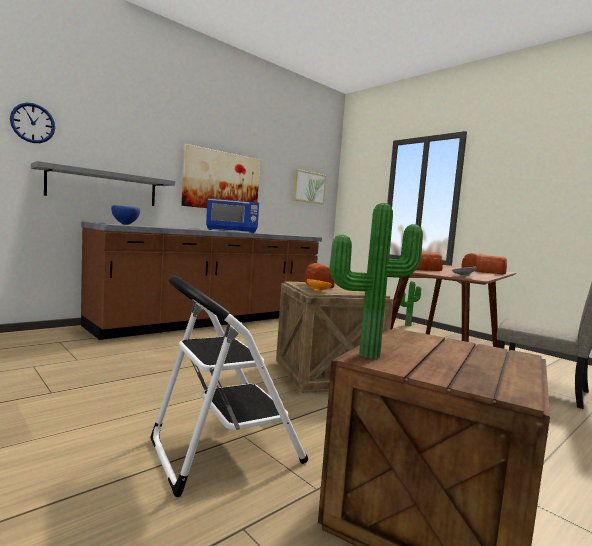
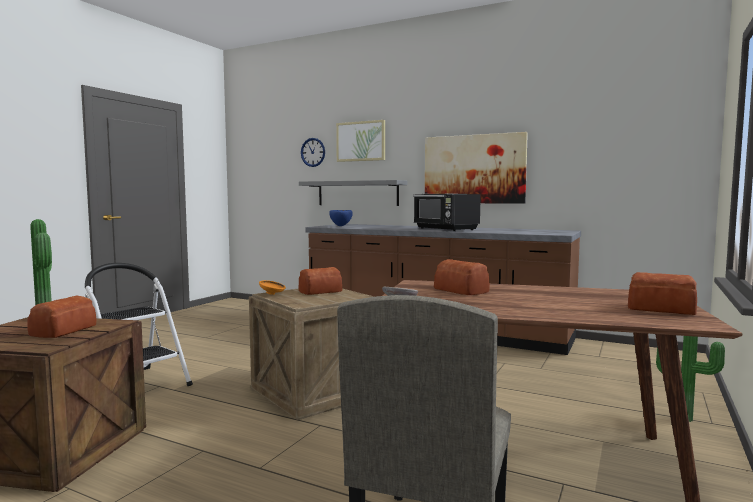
camera: 70 degrees right, 0 degrees up
blue microwave [206,198,259,233] -> black microwave [413,194,481,231]
picture [293,169,326,205] -> picture moved to [336,120,385,162]
bread [474,255,507,274] -> bread moved to [27,296,97,338]

